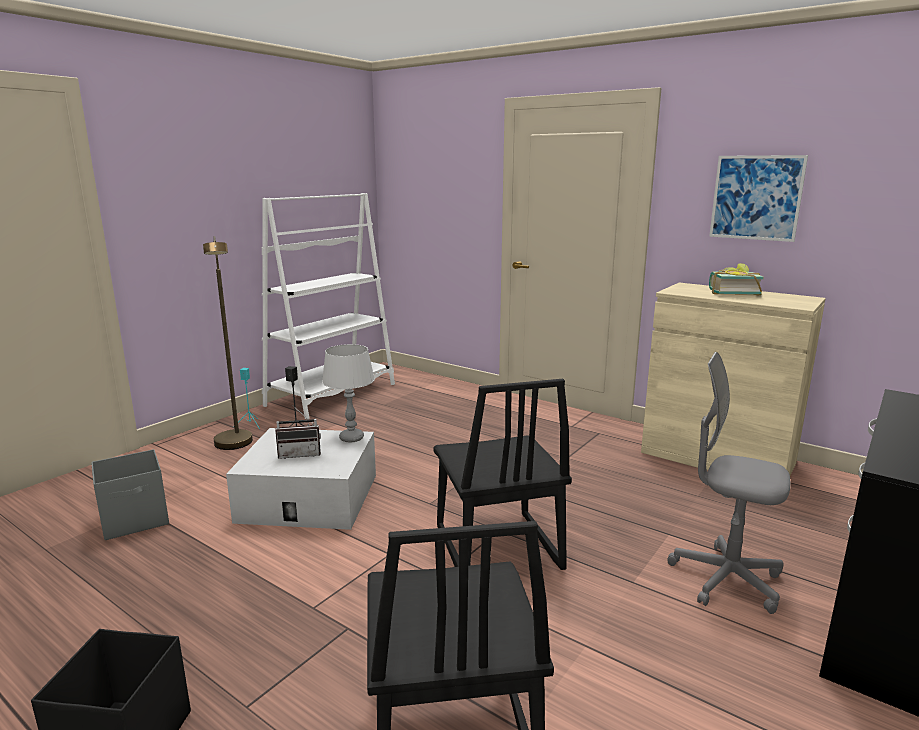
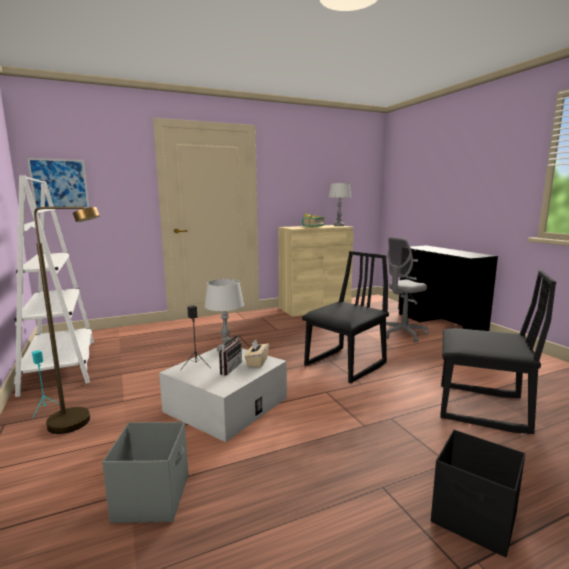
camera: 60 degrees left, 5 degrees down
black chair [433,379,572,570] -> black chair turned 60 degrees counterclockwise [302,251,389,384]
picture [709,155,808,242] -> picture moved to [27,158,89,208]
none -> beige tissue box [244,339,269,367]
none -> grey table lamp [328,183,351,226]

